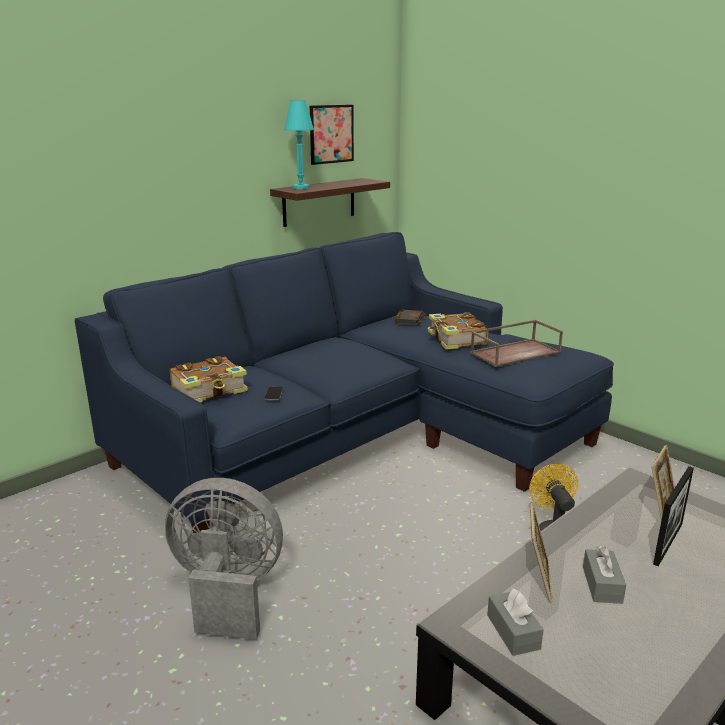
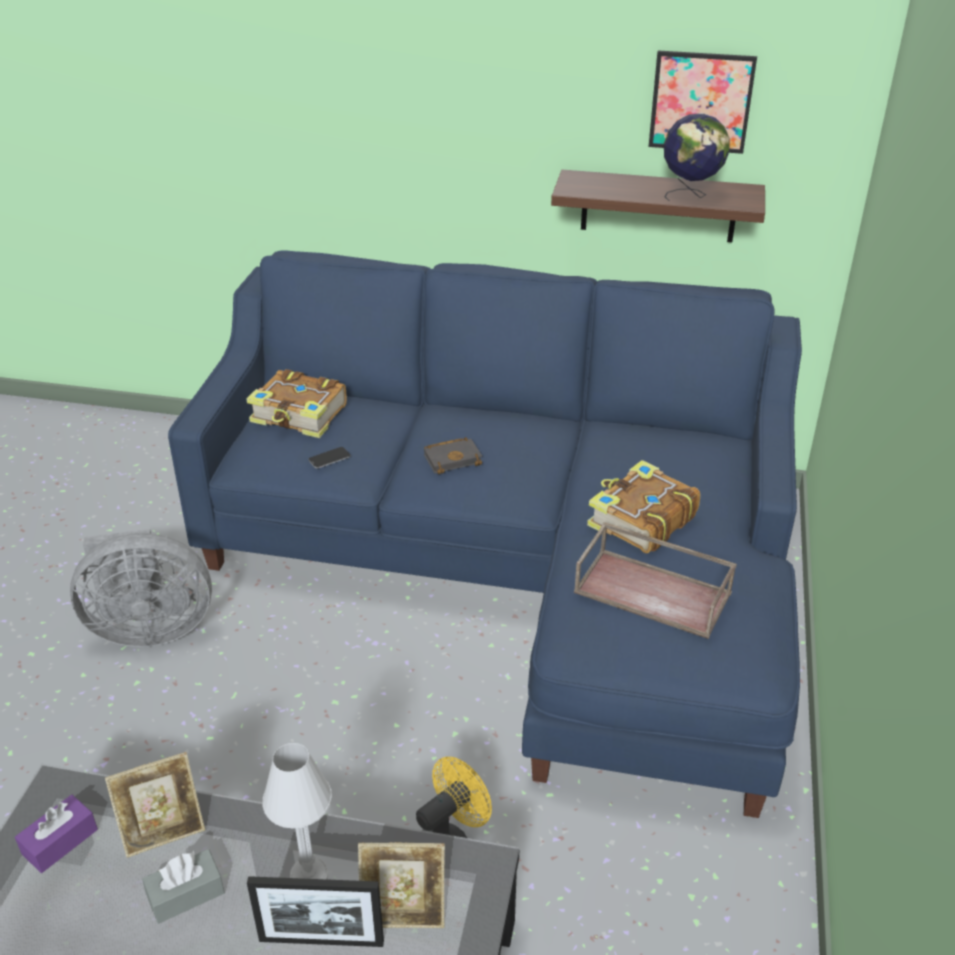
camera: 55 degrees right, 15 degrees up
grey fan [165,478,283,640] -> grey fan turned 105 degrees clockwise [70,529,212,647]
turquoise table lamp [284,100,314,189] -> none
black book [394,309,426,325] -> black book moved to [424,437,482,474]
grey tissue box [487,588,544,656] -> purple tissue box [15,795,98,873]
none -> white table lamp [263,743,332,880]
none -> globe [664,113,730,201]

